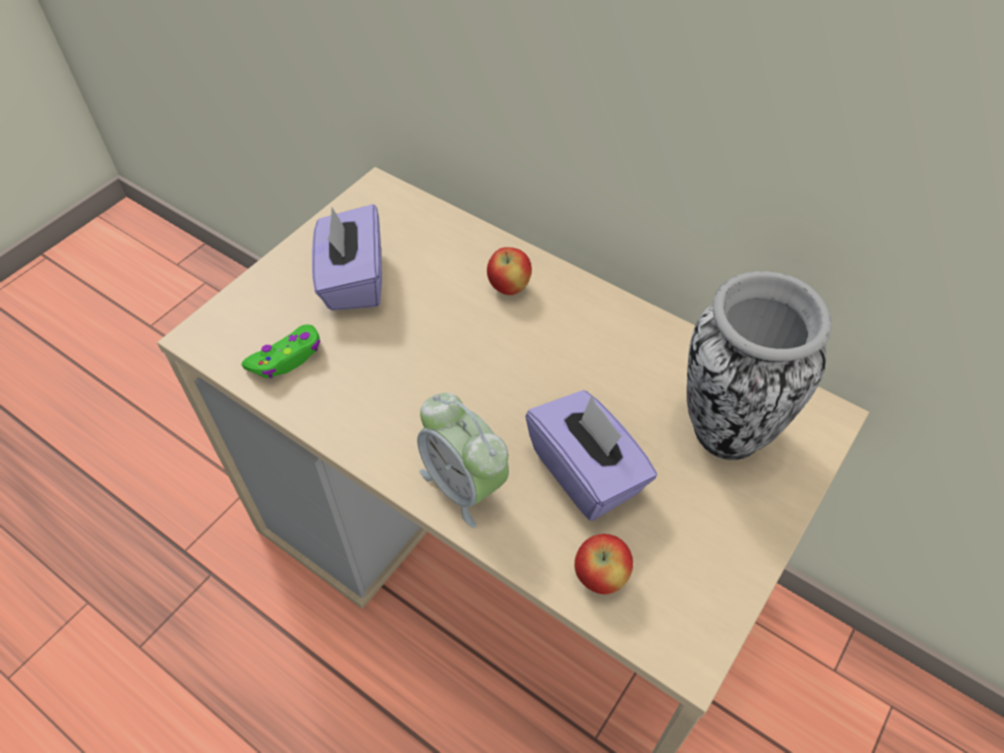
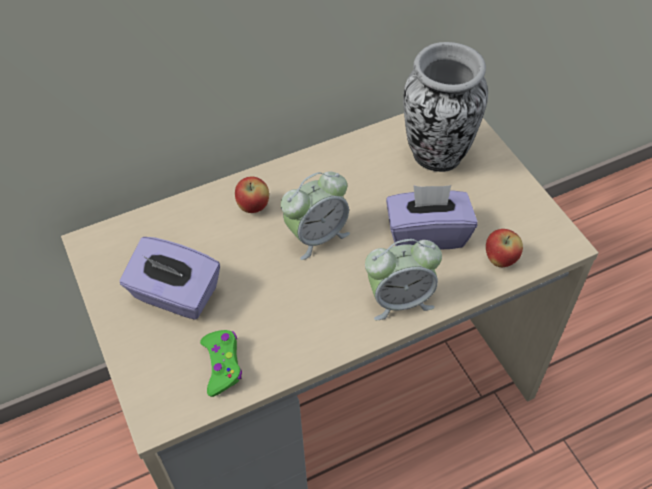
camera: 60 degrees left, 0 degrees up
none -> alarm clock [281,171,350,260]

